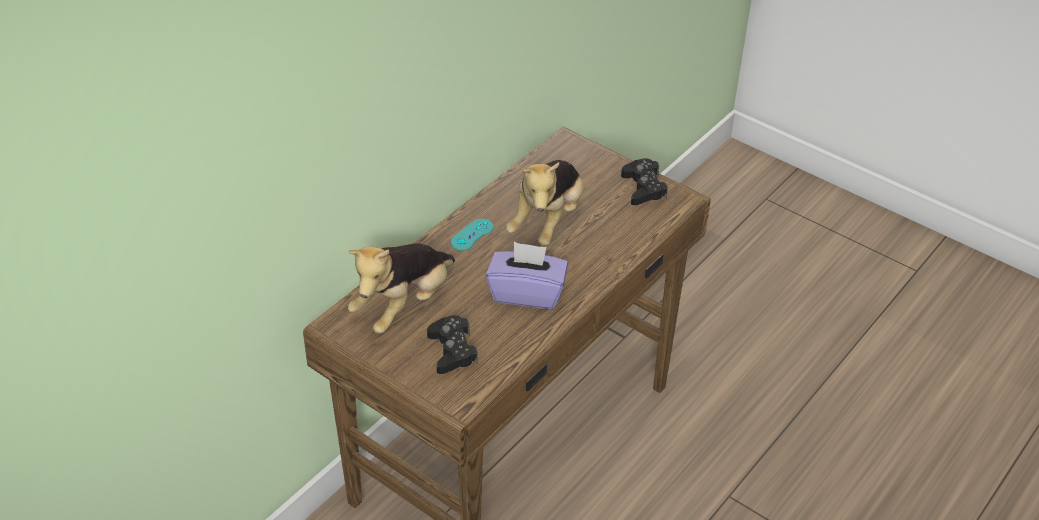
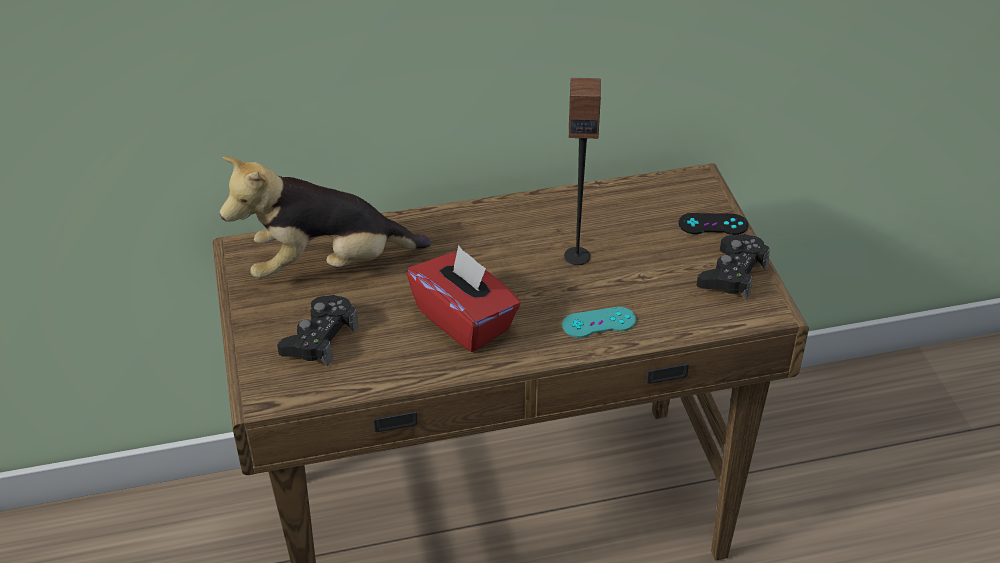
camera: 40 degrees right, 0 degrees up
turquoise game controller [450,219,493,250] -> turquoise game controller moved to [562,307,636,338]
purple tissue box [486,242,568,309] -> red tissue box [407,245,521,352]
plush toy [506,160,584,246] -> speaker [564,77,601,265]
none -> black game controller [679,213,748,235]

